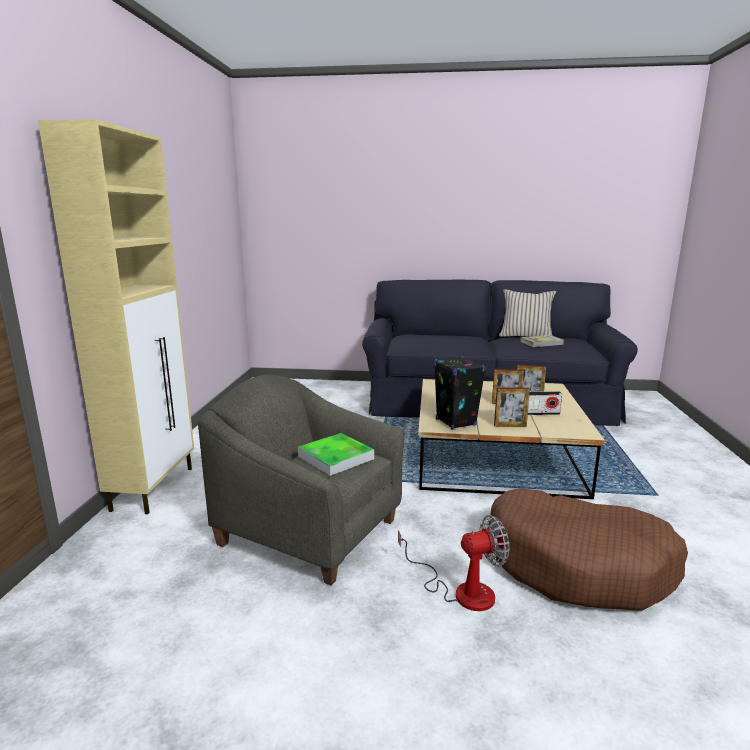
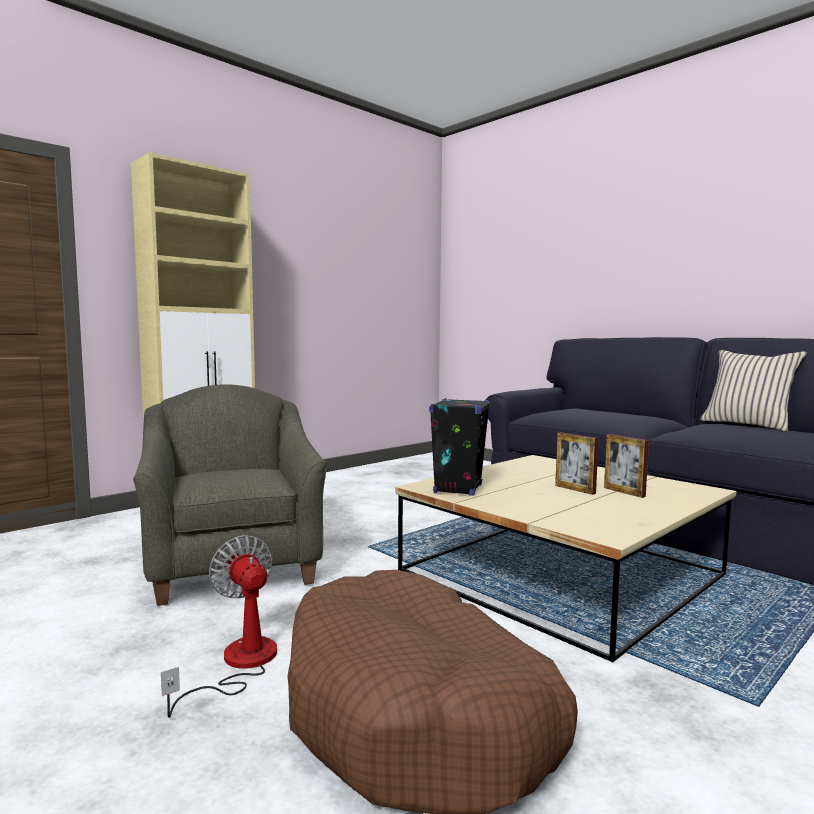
camera: 40 degrees right, 10 degrees down
tray [298,433,374,476] -> none
fan [398,515,509,611] -> fan turned 150 degrees counterclockwise [161,535,277,718]
picture frame [494,387,530,427] -> none
book [520,335,564,347] -> none
radio [528,391,562,415] -> none

